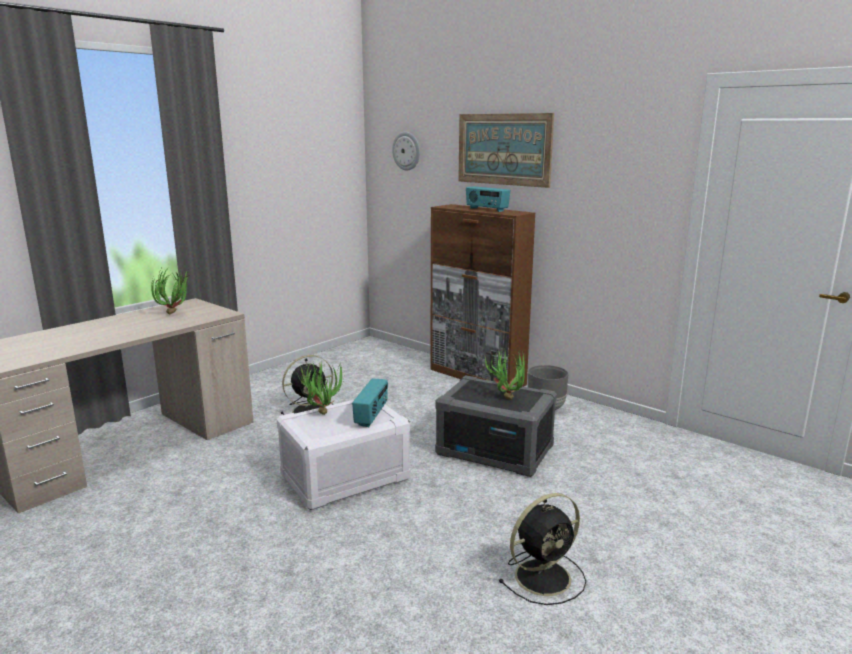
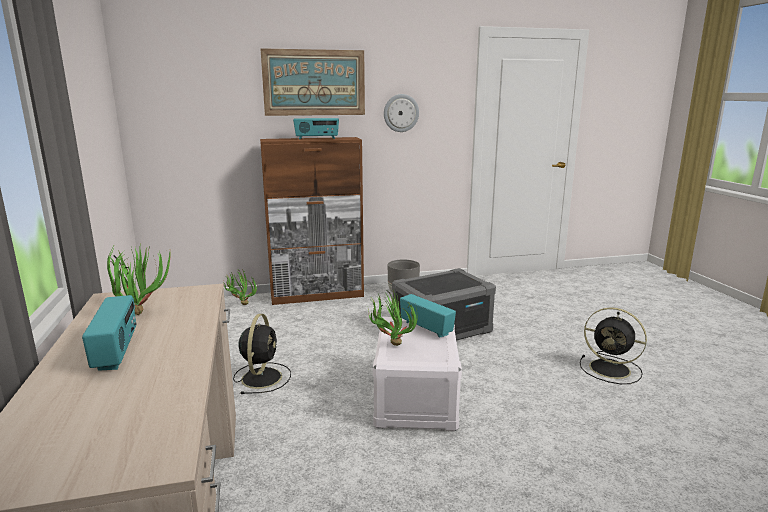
camera: 55 degrees left, 0 degrees up
wall clock [392,132,420,171] -> wall clock moved to [384,94,419,132]
potted plant [483,350,525,400] -> potted plant moved to [223,269,257,305]
black fan [498,493,586,605] -> black fan turned 120 degrees clockwise [580,307,647,384]
none -> radio [82,295,137,371]

